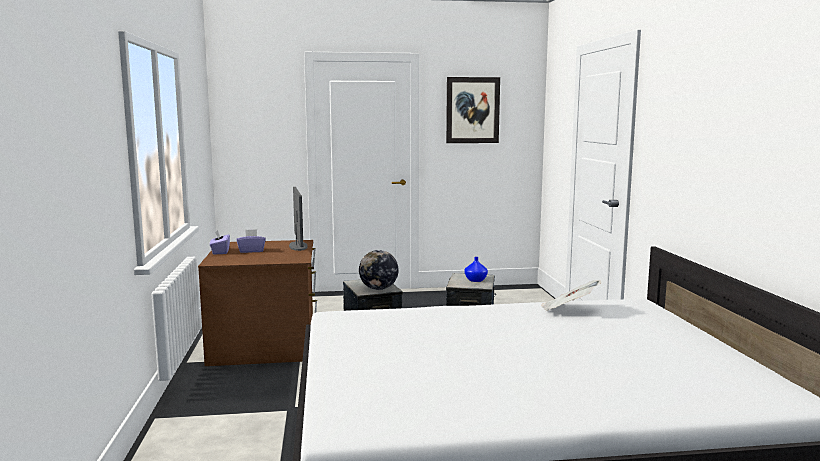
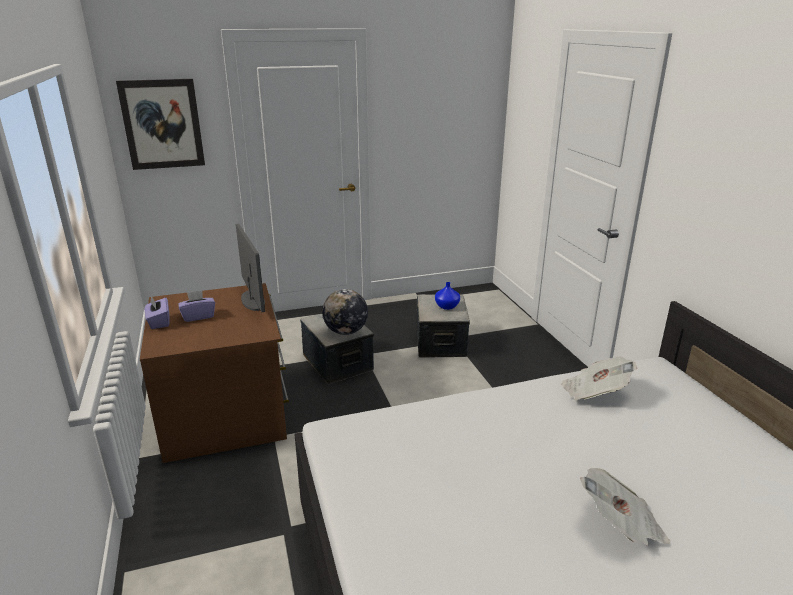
camera: 10 degrees left, 15 degrees up
picture [446,77,500,143] -> picture moved to [116,79,205,170]
none -> newspaper [580,468,670,545]

